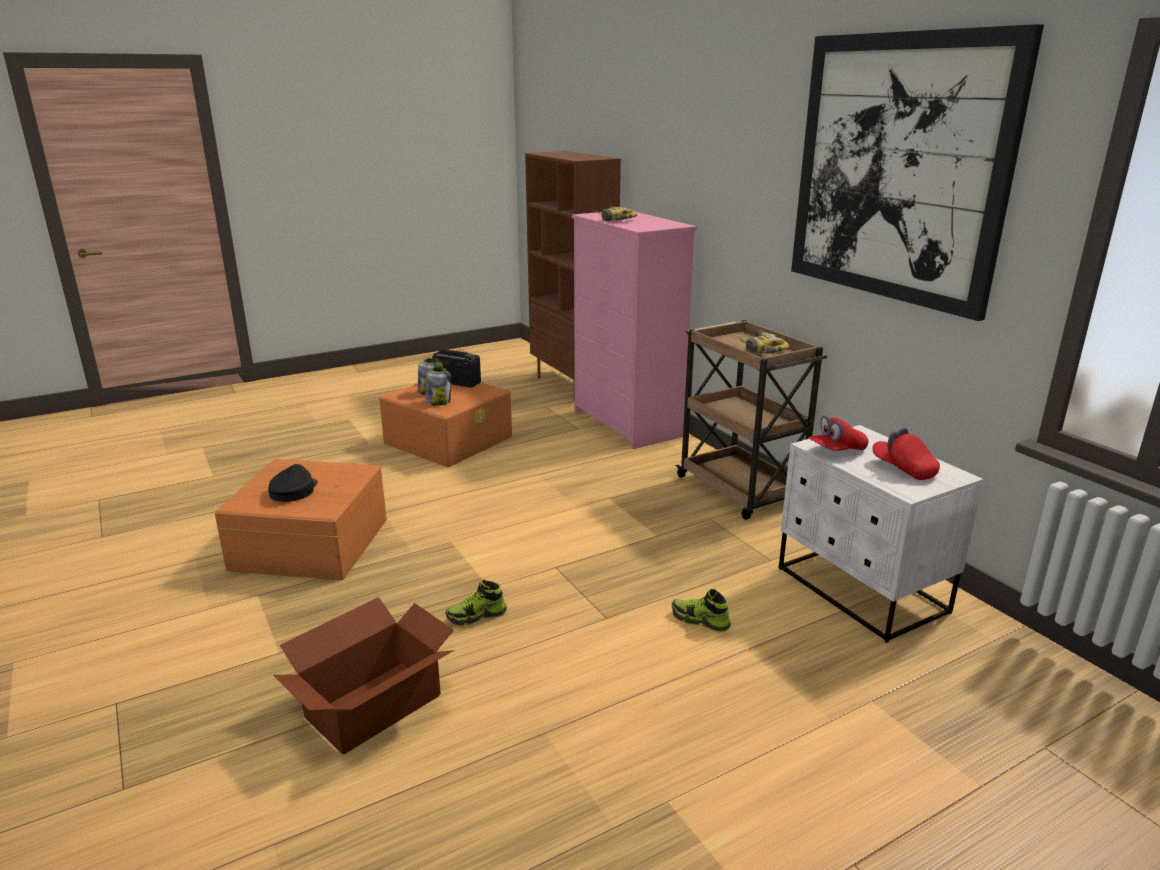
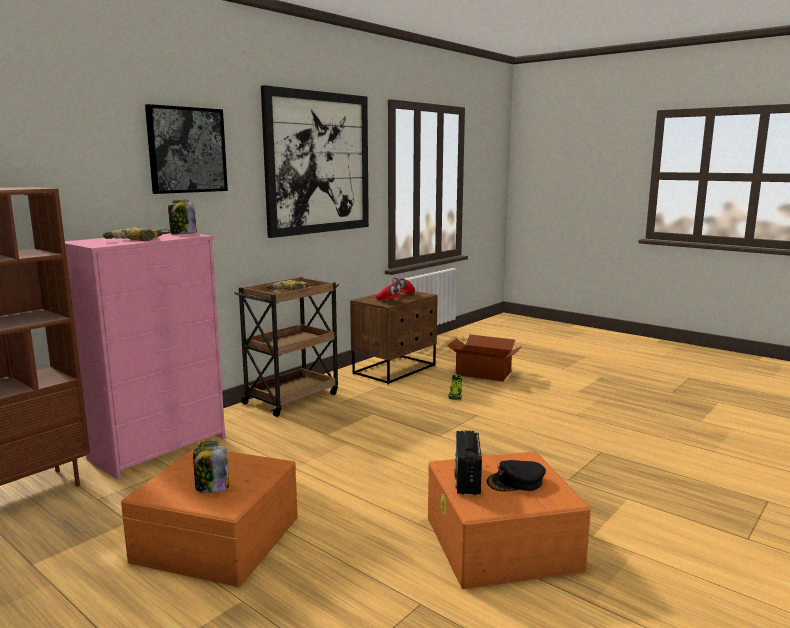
camera: 110 degrees left, 10 degrees down
cardboard box [273,597,454,755] -> cardboard box moved to [447,335,522,381]
jar [426,367,451,406] -> jar moved to [168,200,197,235]
radio [432,349,481,388] -> radio moved to [455,430,482,495]
shoe [445,579,507,626] -> none
white nightstand [779,425,984,643] -> brown nightstand [350,291,438,385]
none -> picture [145,104,228,194]

